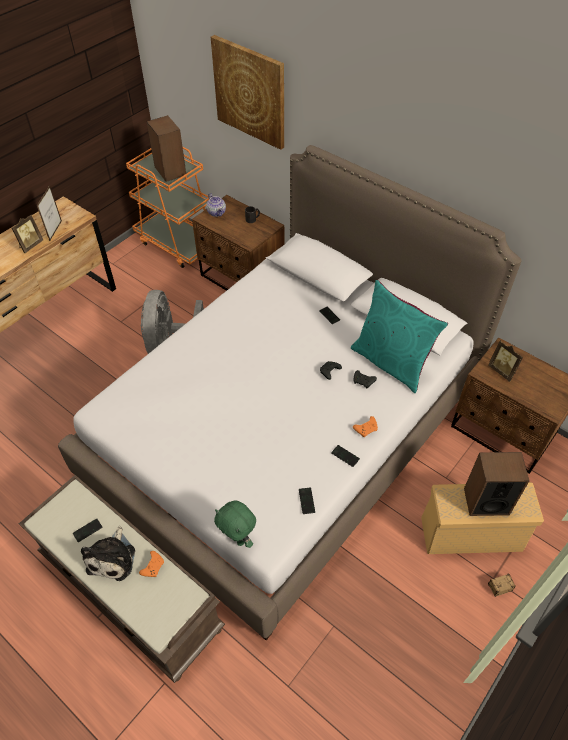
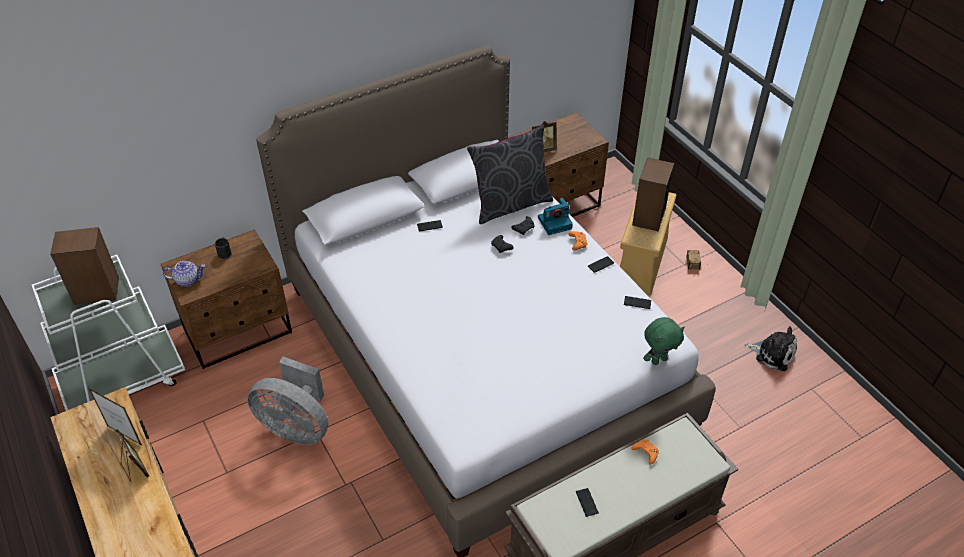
camera: 70 degrees left, 5 degrees down
plush toy [81,526,135,581] -> plush toy moved to [745,326,797,371]
orange cart [126,147,209,268] -> white cart [32,255,185,411]
picture [211,35,284,150] -> none
turquoise pillow [351,280,448,393] -> grey pillow [467,124,553,224]
none -> camera [538,198,573,235]

